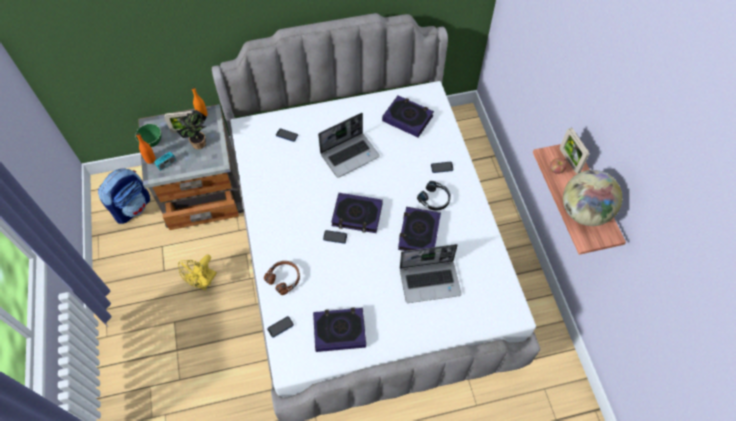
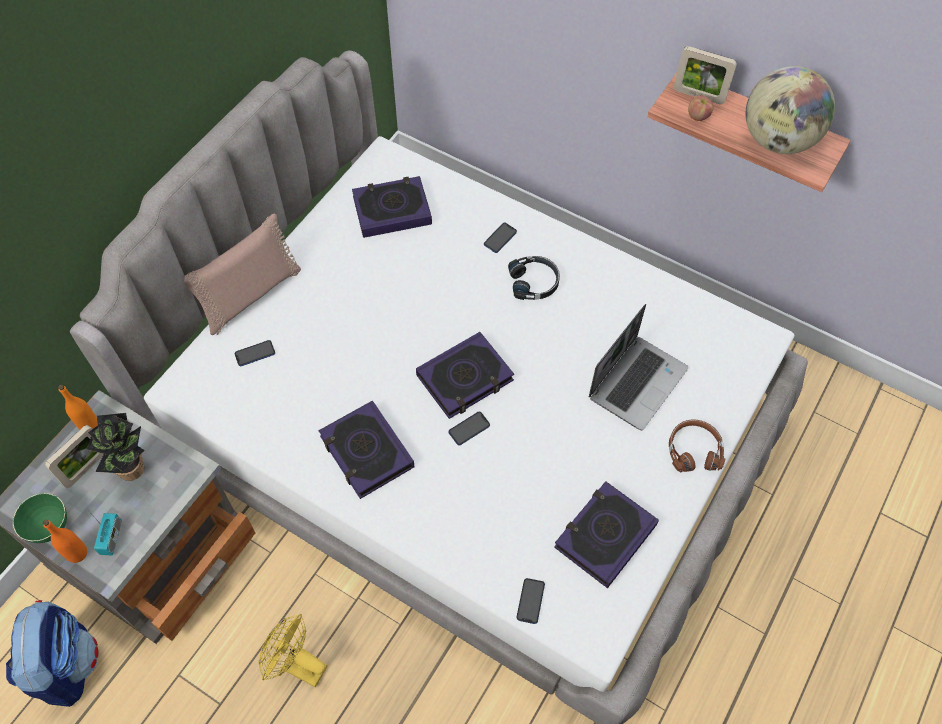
camera: 45 degrees left, 0 degrees up
yellow fan [178,254,217,290] -> yellow fan turned 135 degrees clockwise [258,614,327,687]
brown headphones [264,261,300,295] -> brown headphones moved to [669,419,725,472]
laptop [318,113,380,178] -> none
book [398,207,441,251] -> book moved to [318,401,414,499]
none -> beige pillow [184,214,301,335]

